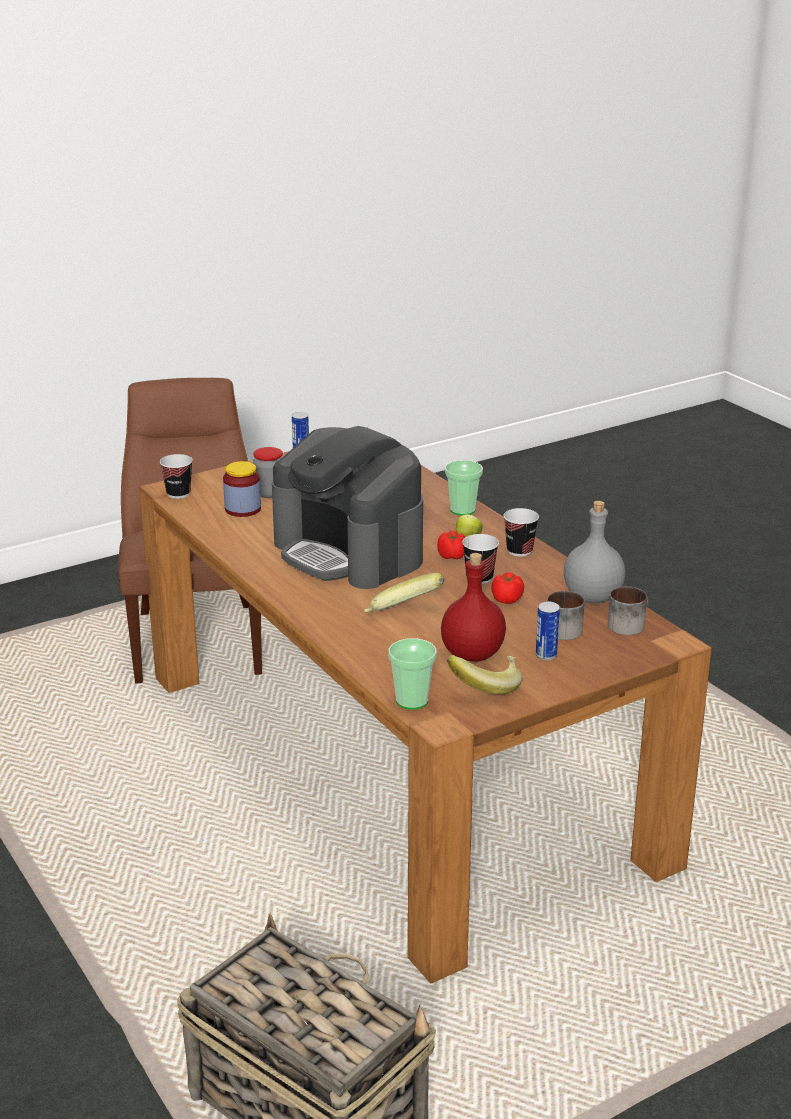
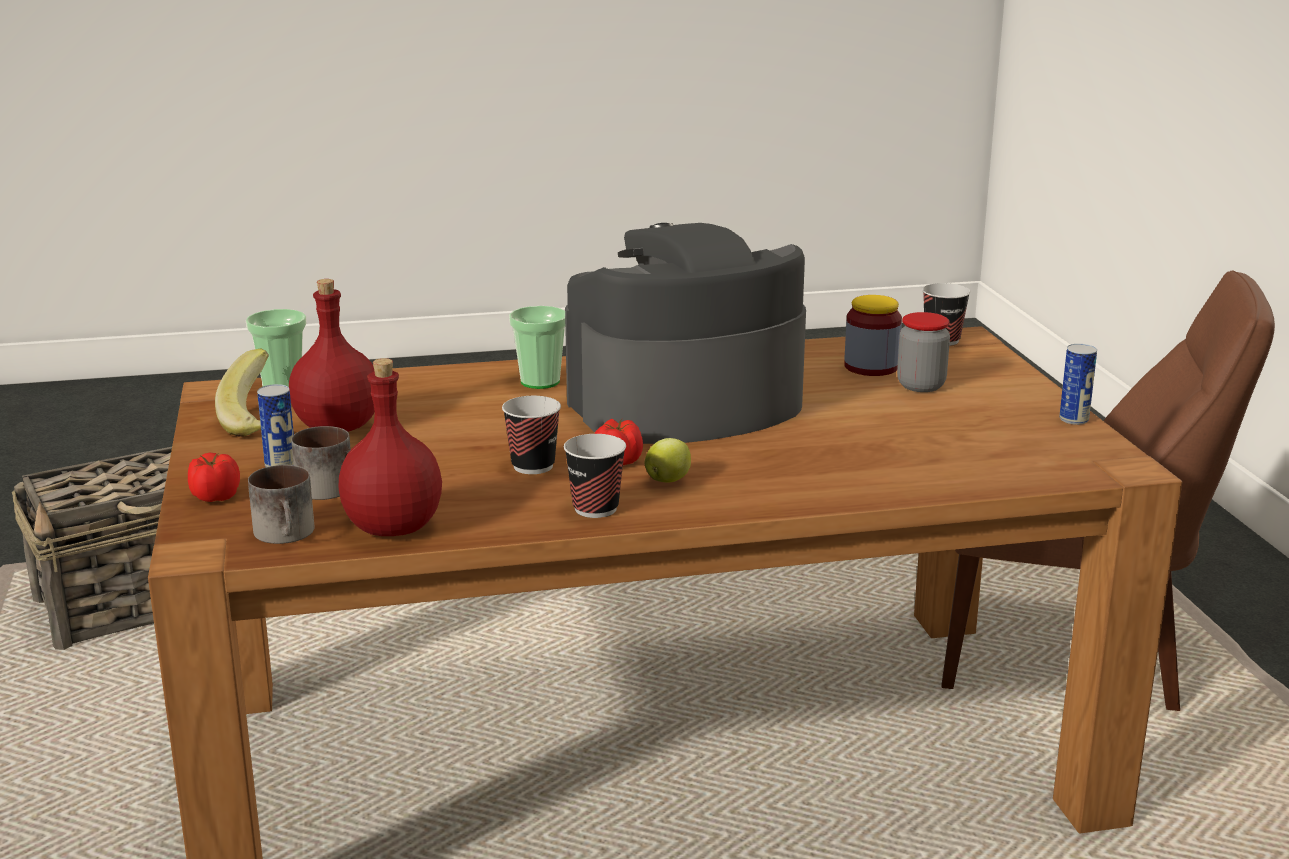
camera: 110 degrees right, 5 degrees down
banana [364,573,445,613] -> none
cup [445,460,483,516] -> cup moved to [509,306,565,389]
tomato [491,572,524,604] -> tomato moved to [188,453,240,502]
grey bottle [564,501,625,603] -> red bottle [338,358,442,536]

